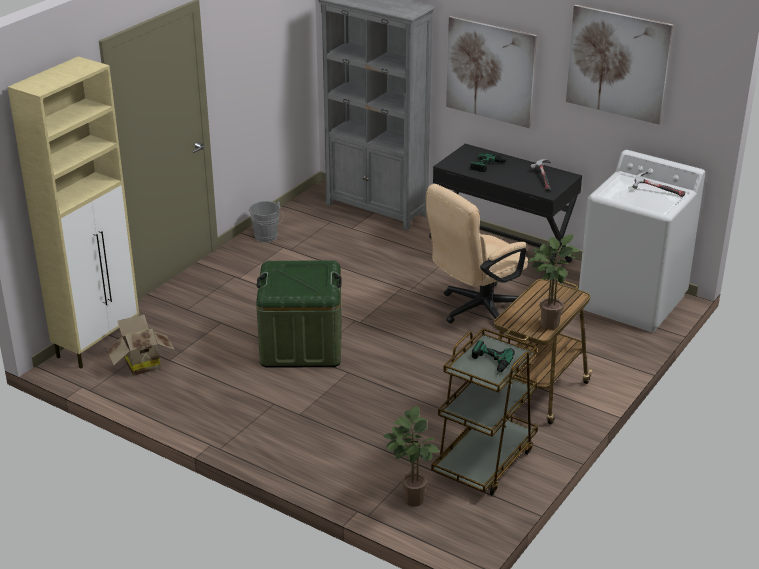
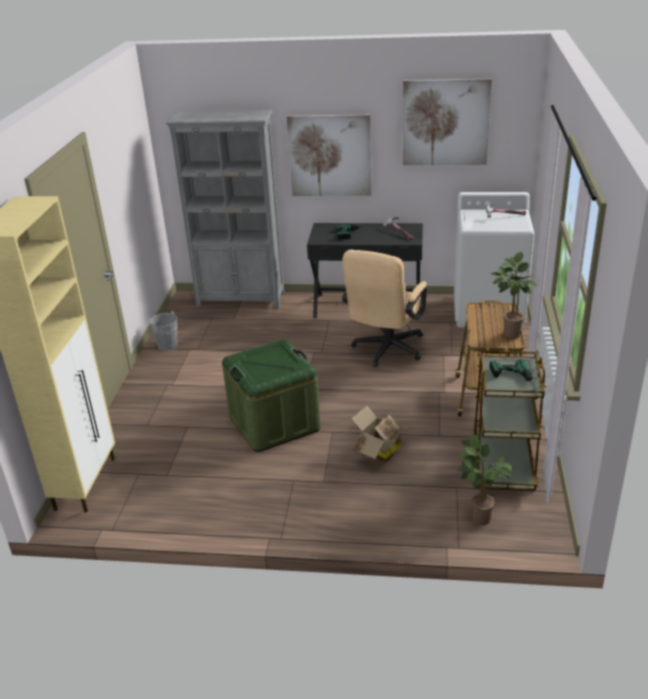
camera: 25 degrees left, 0 degrees up
cardboard box [107,314,175,376] -> cardboard box moved to [351,406,408,464]

